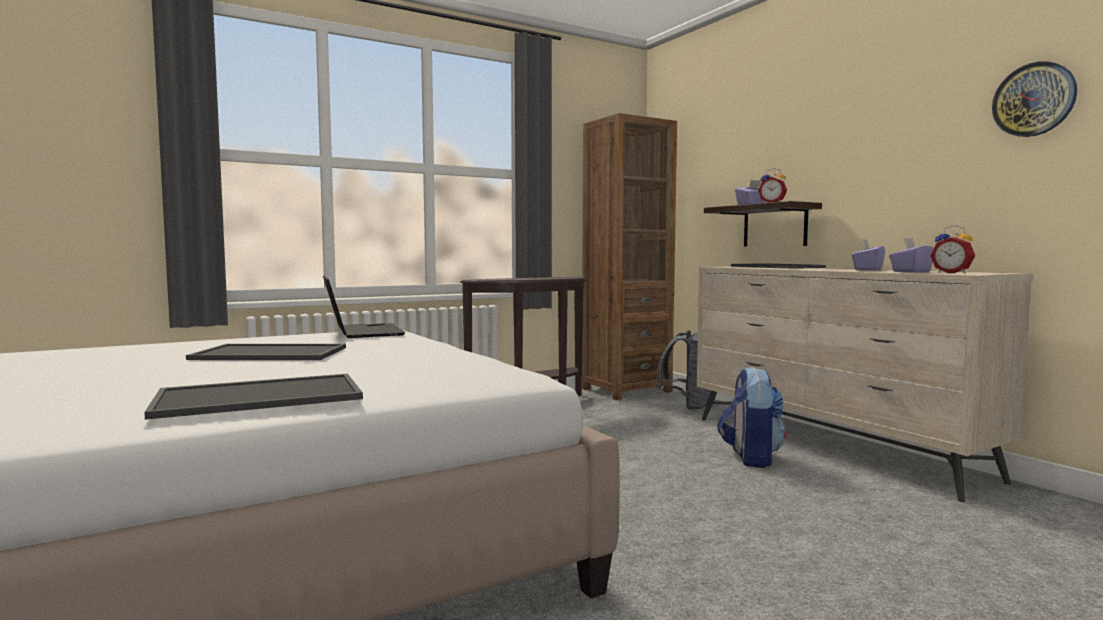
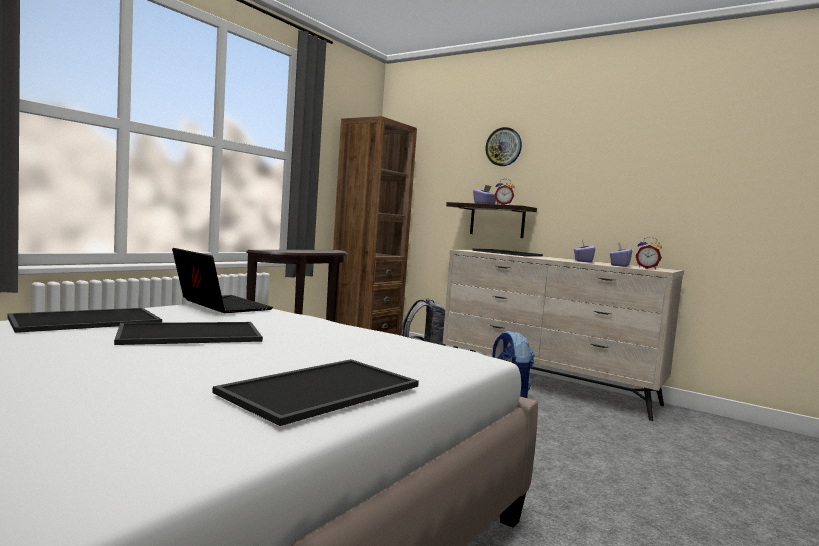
camera: 25 degrees left, 0 degrees up
wall clock [992,61,1077,137] -> wall clock moved to [485,127,522,166]
none -> tray [7,308,162,333]

